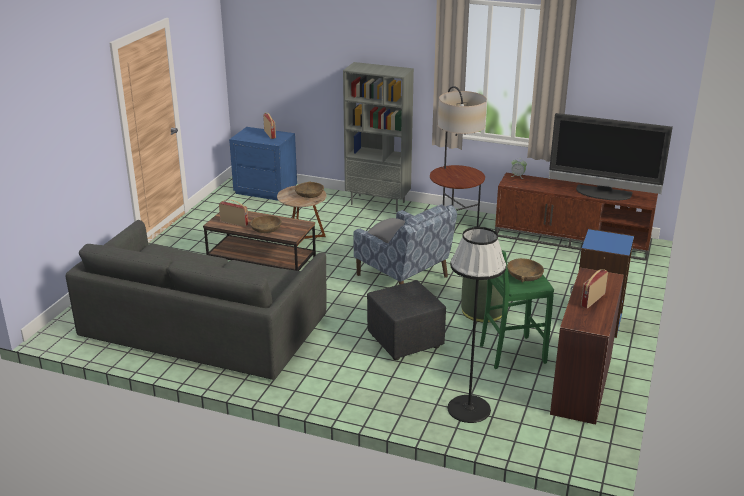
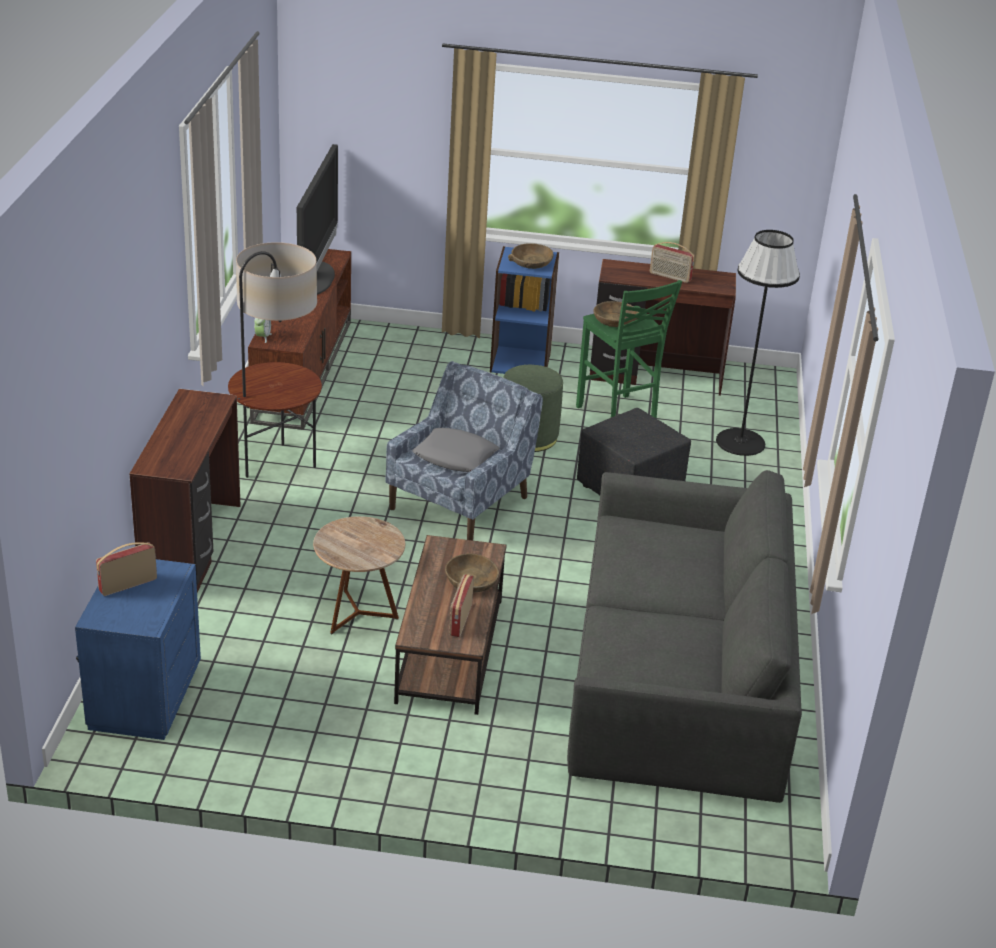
camera: 105 degrees left, 5 degrees up
brown bowl [295,181,324,198] -> brown bowl moved to [508,243,553,269]
grey bookcase [343,62,414,212] -> brown desk [129,389,241,593]

